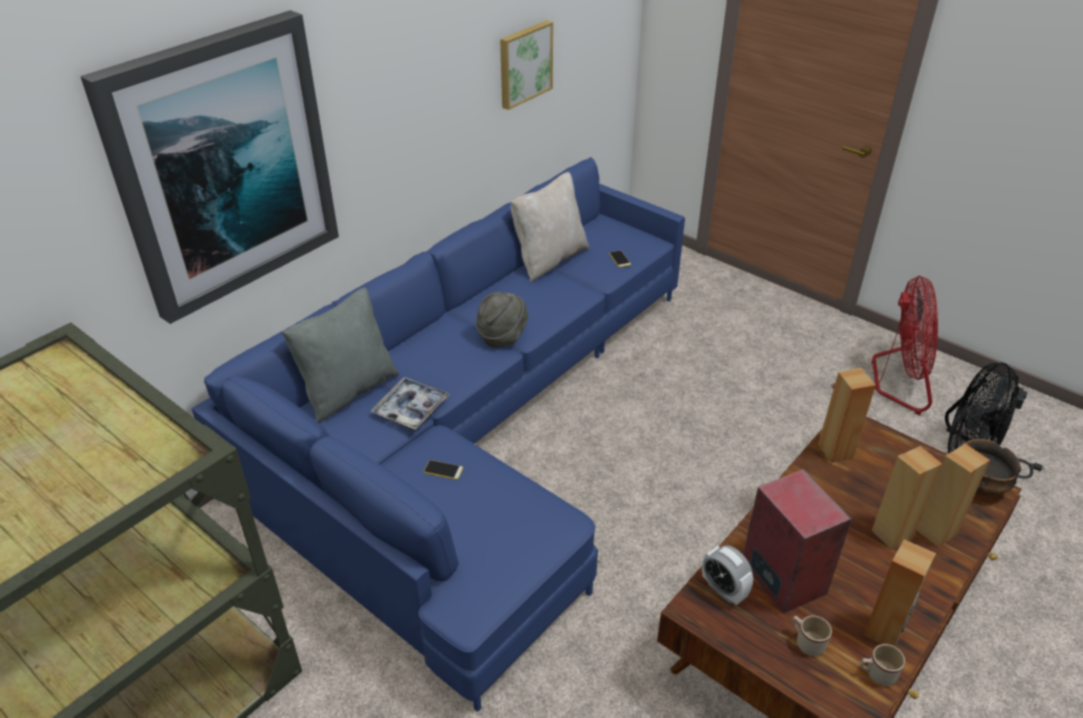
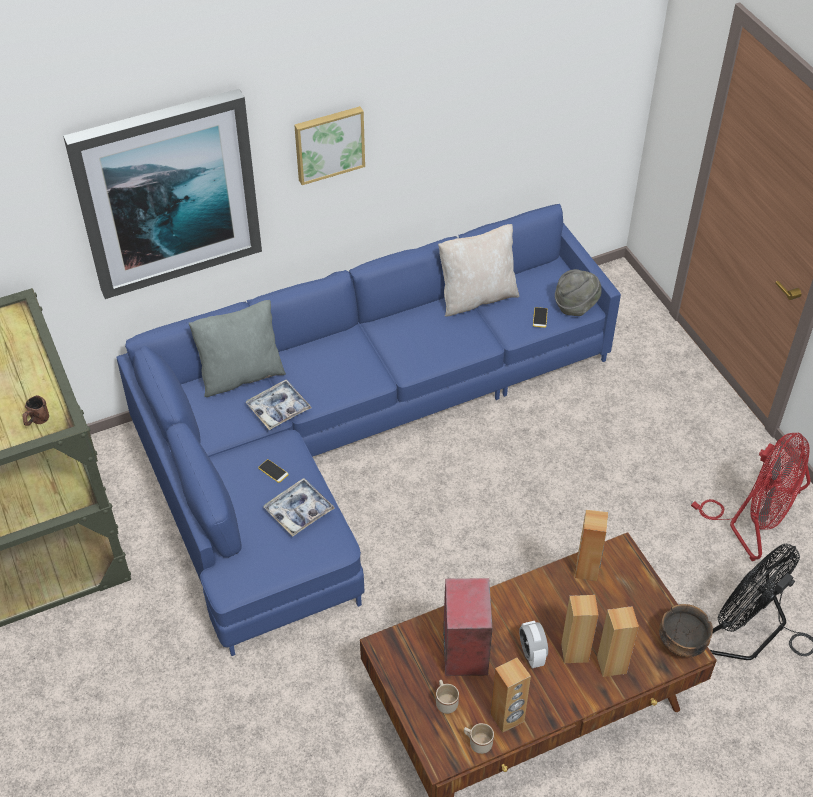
camera: 25 degrees right, 10 degrees up
grey hat [476,292,528,348] -> grey hat moved to [555,269,602,316]
picture [500,20,553,110] -> picture moved to [294,106,365,185]
alarm clock [702,545,753,605] -> alarm clock moved to [519,621,548,668]
none -> brown mug [23,395,49,426]
none -> tray [264,478,335,537]

